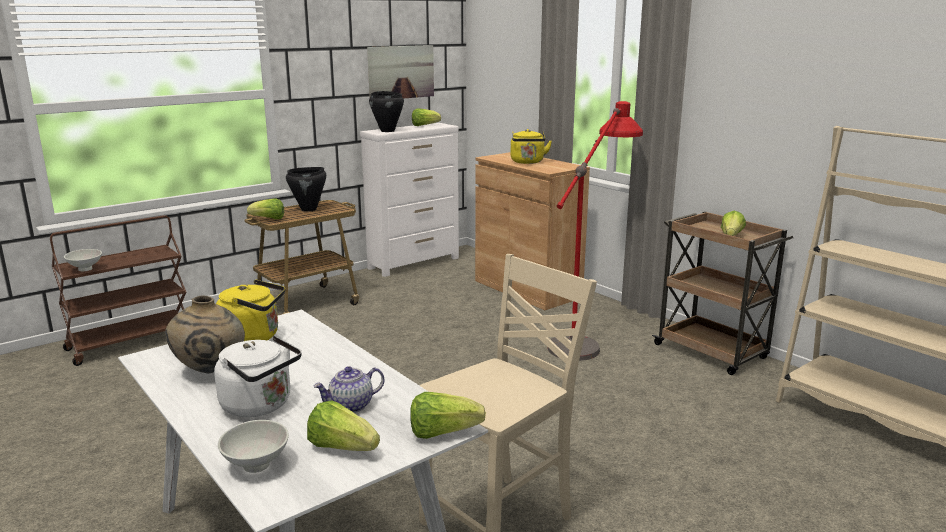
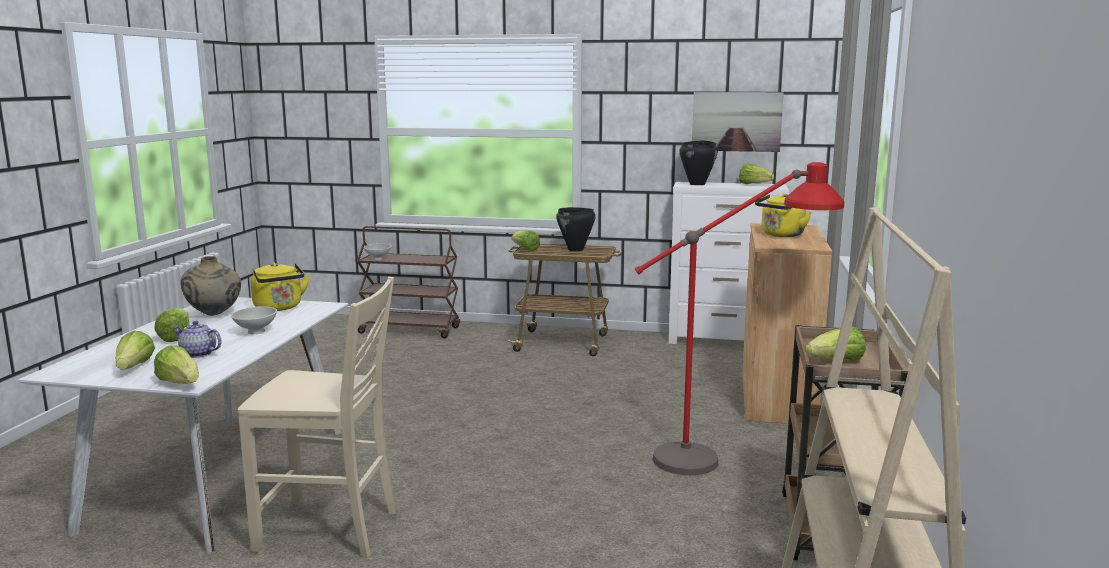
camera: 50 degrees right, 5 degrees down
white kettle [214,336,302,417] -> lettuce [155,308,190,342]
white bowl [218,420,289,473] -> white bowl moved to [231,306,277,334]

